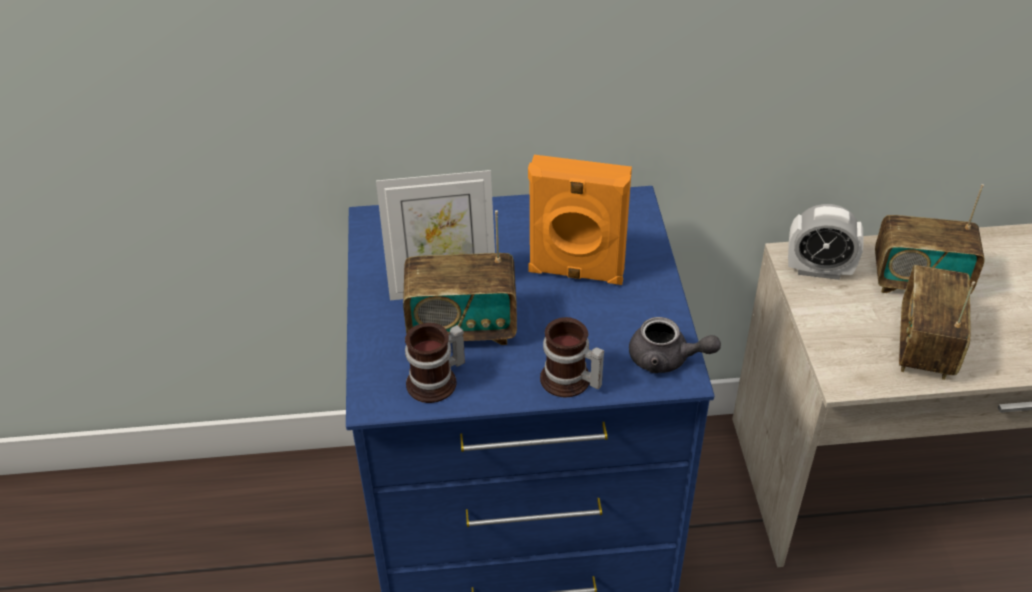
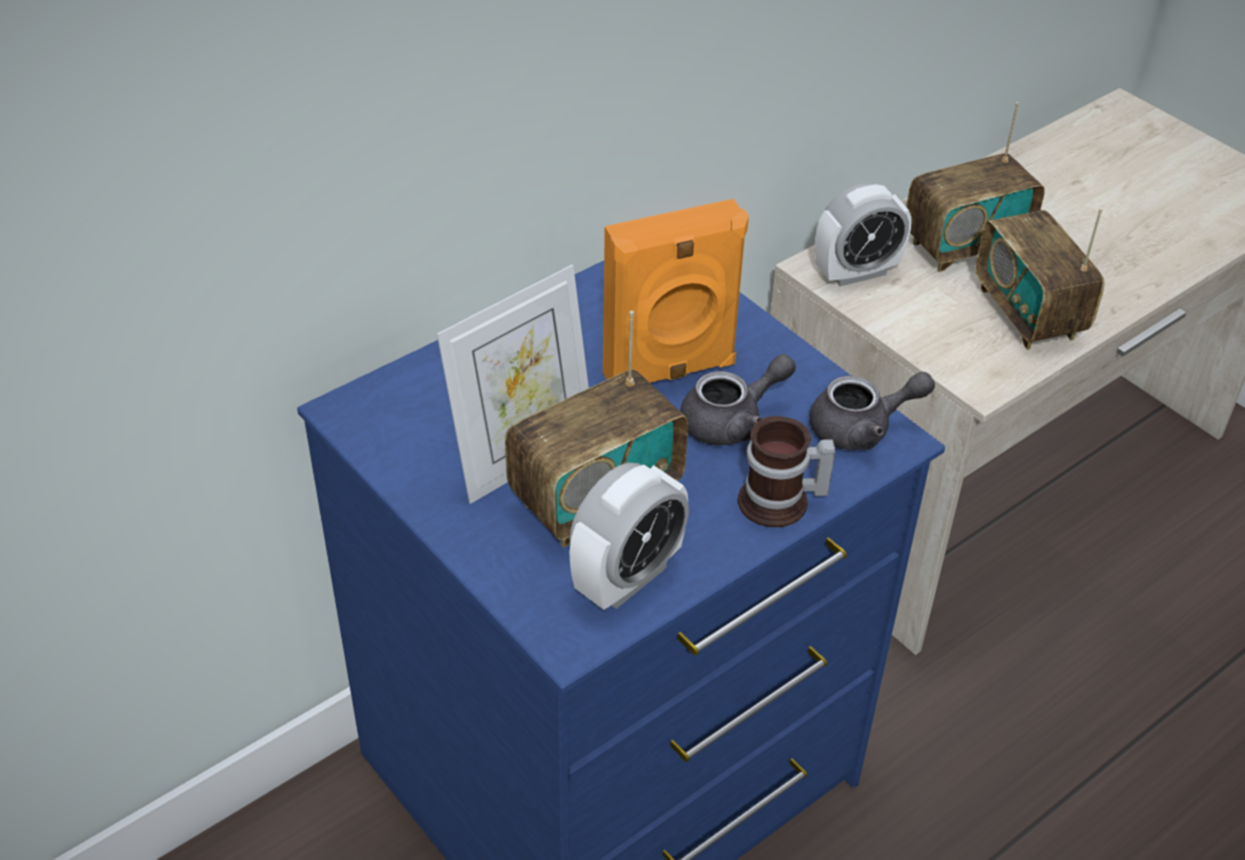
camera: 35 degrees left, 0 degrees up
mug [405,323,465,403] -> alarm clock [569,463,689,610]
none -> grey teapot [680,354,796,445]

